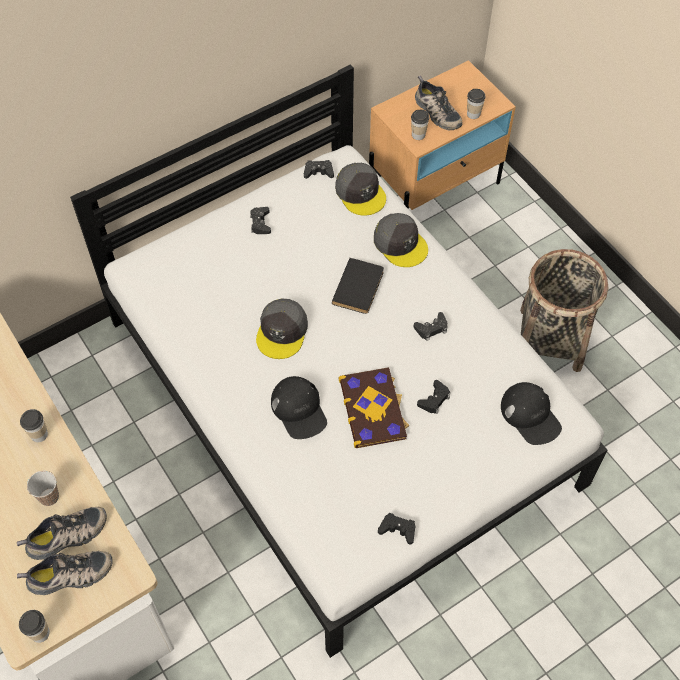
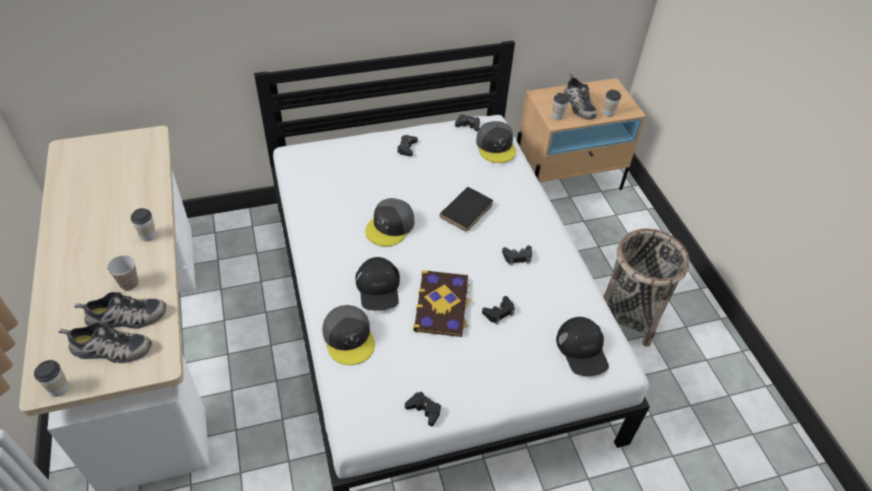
camera: 15 degrees right, 10 degrees down
grey cap [374,213,428,267] -> grey cap moved to [322,305,375,365]

